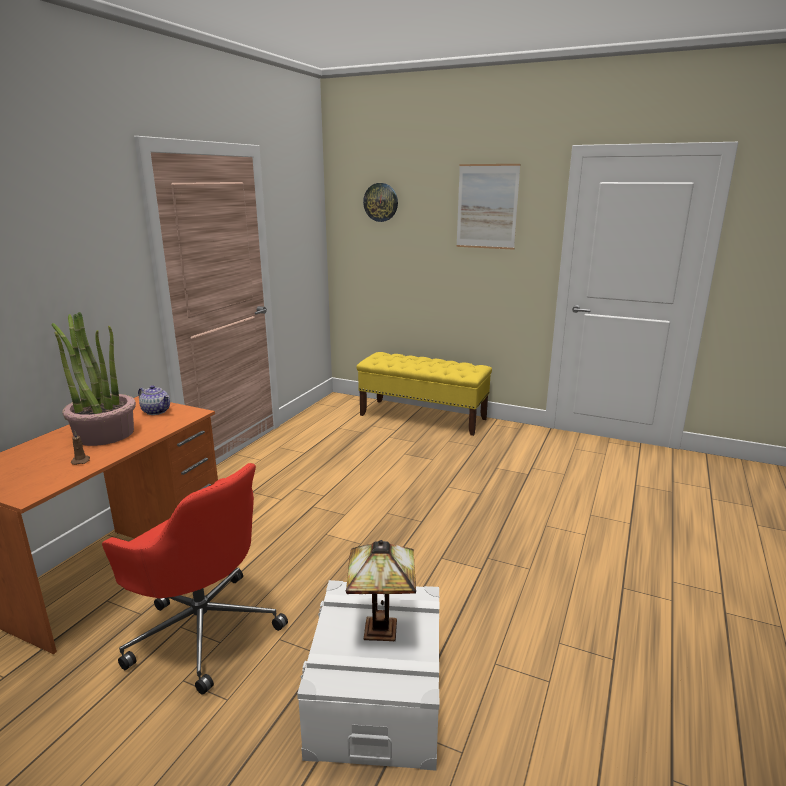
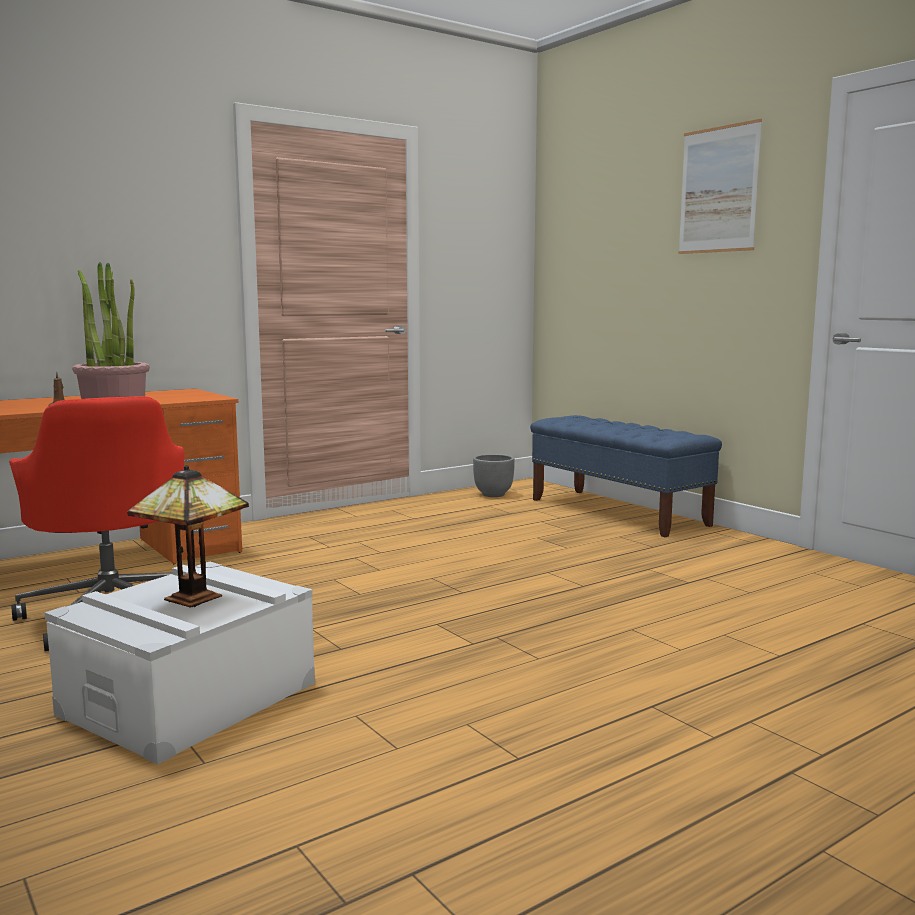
camera: 30 degrees right, 10 degrees down
teapot [138,385,170,415] -> none
yellow bench [356,352,492,436] -> blue bench [530,415,722,537]
wall clock [363,183,398,222] -> none
none -> grey planter [473,454,515,497]

